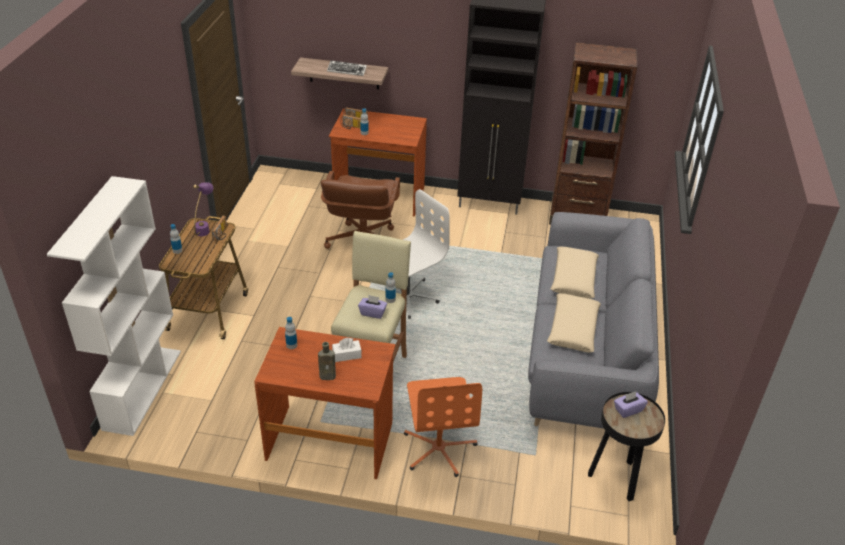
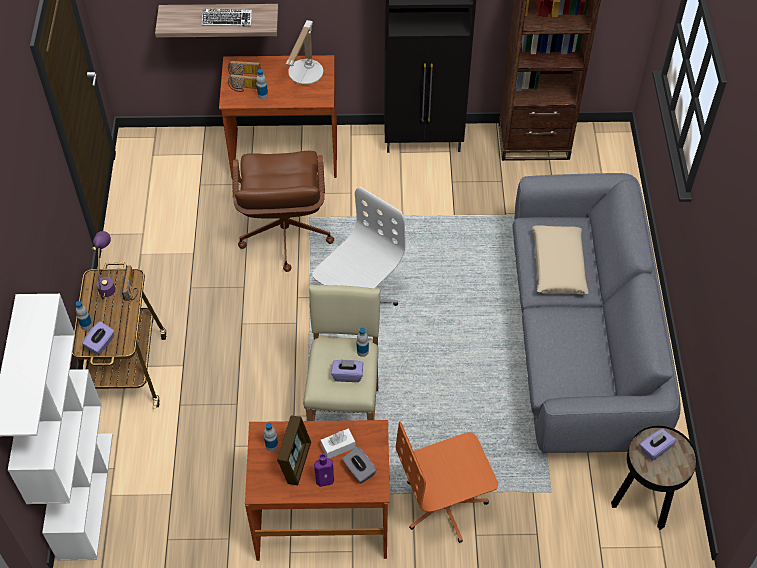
camera: 10 degrees left, 15 degrees up
brown bottle [318,342,336,380] -> purple bottle [314,453,334,487]
orange office chair [404,377,482,477] -> orange office chair turned 90 degrees clockwise [396,422,498,543]
beige pillow [547,293,601,352] -> none
none -> purple tissue box [82,321,115,355]
none -> picture frame [277,415,311,485]
none -> table lamp [285,20,323,85]
none -> grey tissue box [342,446,377,484]

